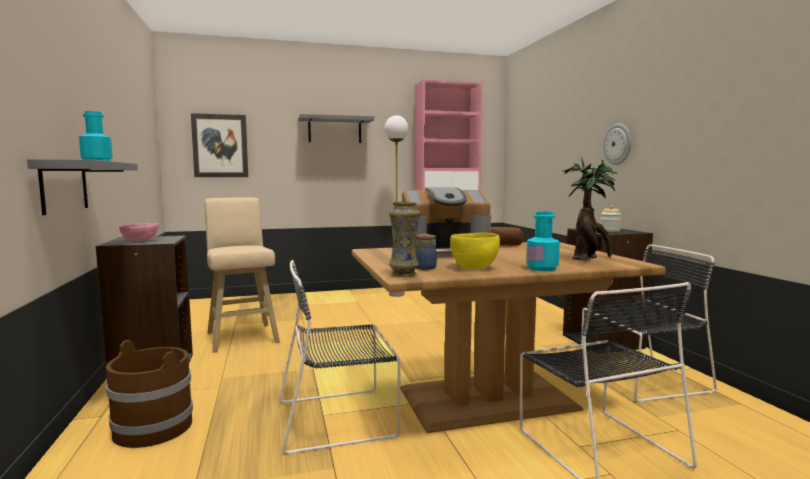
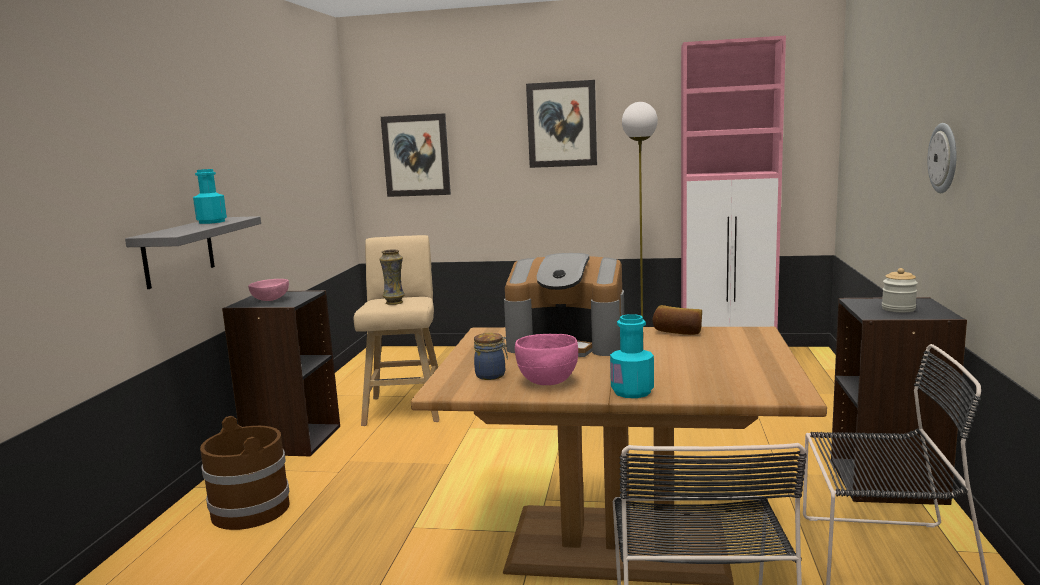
camera: 25 degrees right, 5 degrees up
black chair [279,260,401,455] -> none
grey shelf [299,114,374,143] -> picture [526,80,597,168]
vase [389,202,421,277] -> vase moved to [380,250,405,305]
yellow bowl [450,233,500,269] -> pink bowl [515,334,578,385]
potted plant [562,157,617,261] -> none

